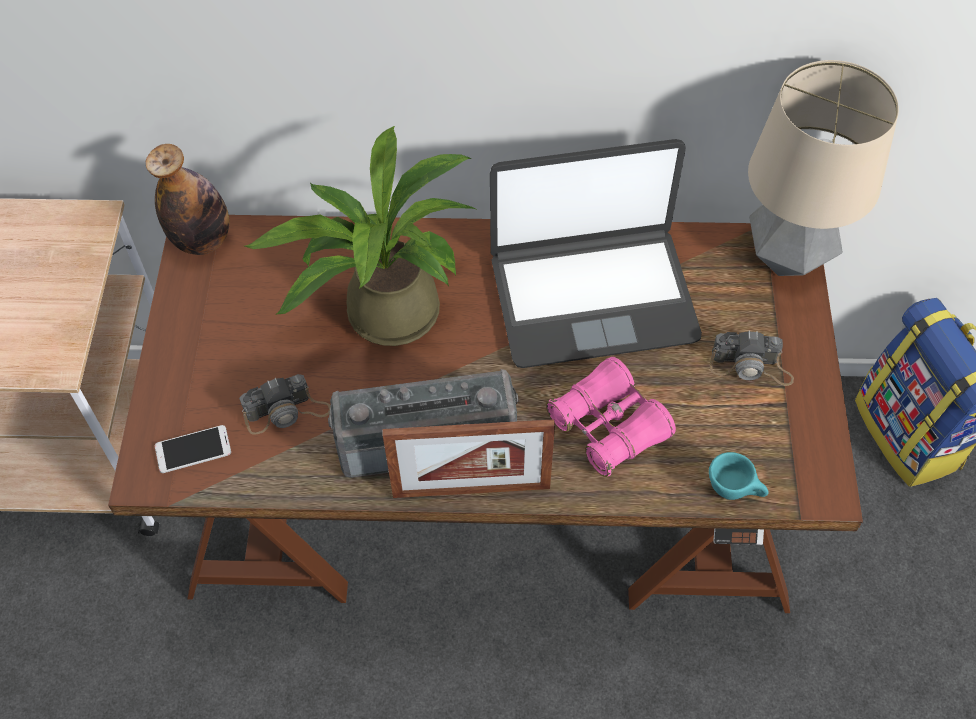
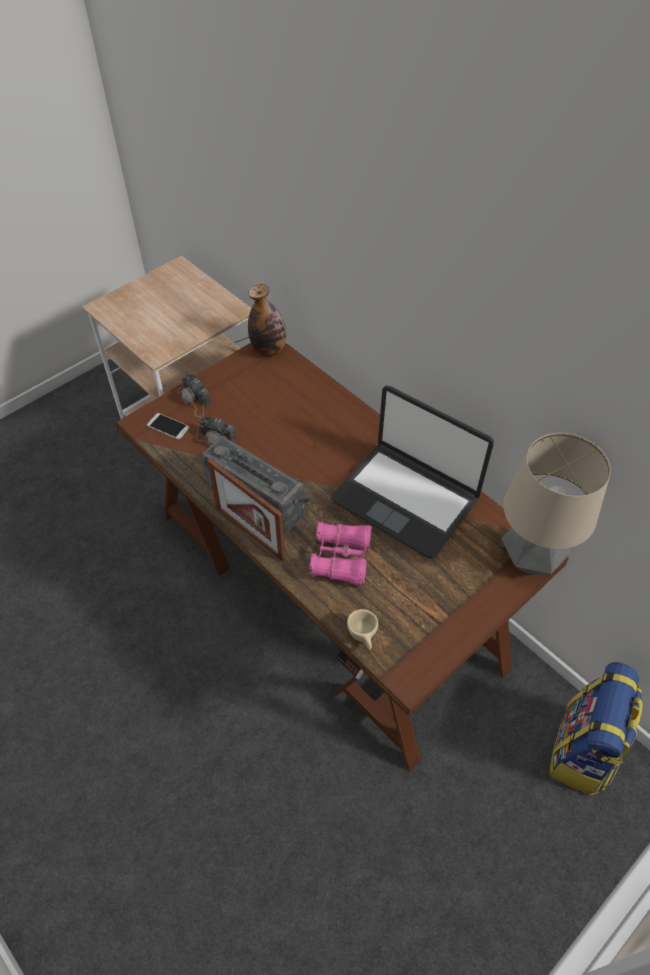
camera: 45 degrees right, 5 degrees down
potted plant [245,126,478,346] -> none
turquoise cup [709,452,769,500] -> beige cup [347,609,378,650]
camera [710,331,794,386] -> camera moved to [178,373,210,417]

